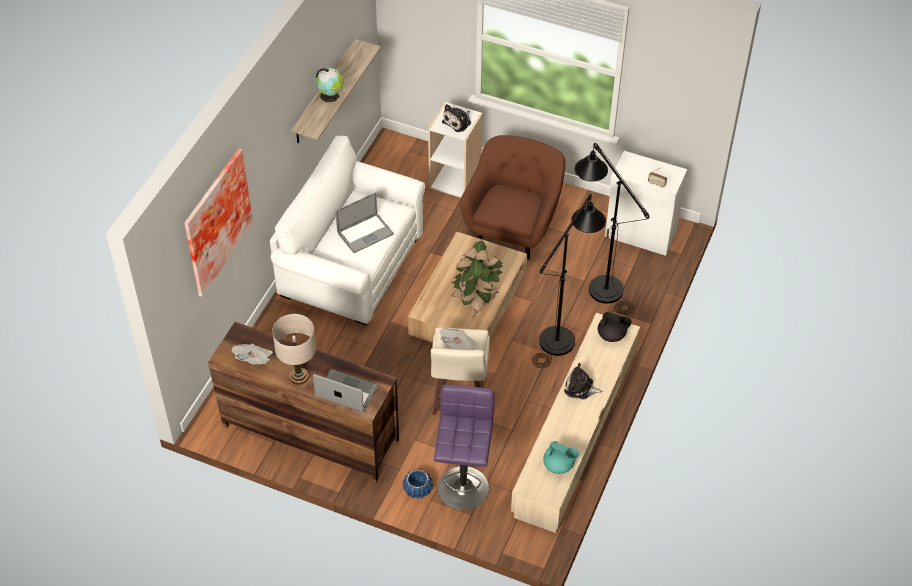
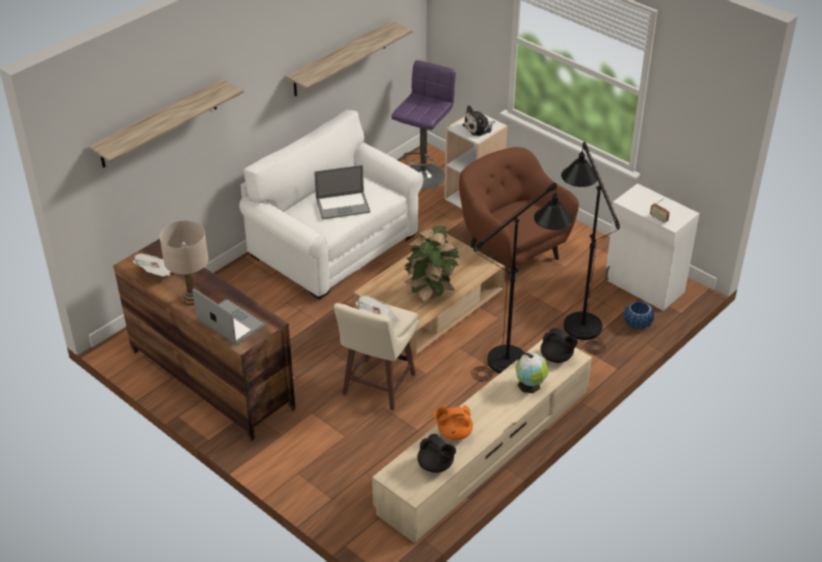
camera: 20 degrees right, 10 degrees down
picture [184,148,253,297] -> shelf [88,78,244,168]
globe [316,68,344,102] -> globe moved to [516,353,548,393]
blue planter [403,469,433,499] -> blue planter moved to [624,301,654,329]
purple stool [434,384,495,510] -> purple stool moved to [392,60,456,189]
brown armchair [460,135,565,260] -> brown armchair turned 75 degrees counterclockwise [459,147,579,276]
turquoise teapot [543,441,579,474] -> black teapot [417,434,456,473]
plush toy [564,363,602,400] -> none
none -> orange teapot [434,405,473,440]

